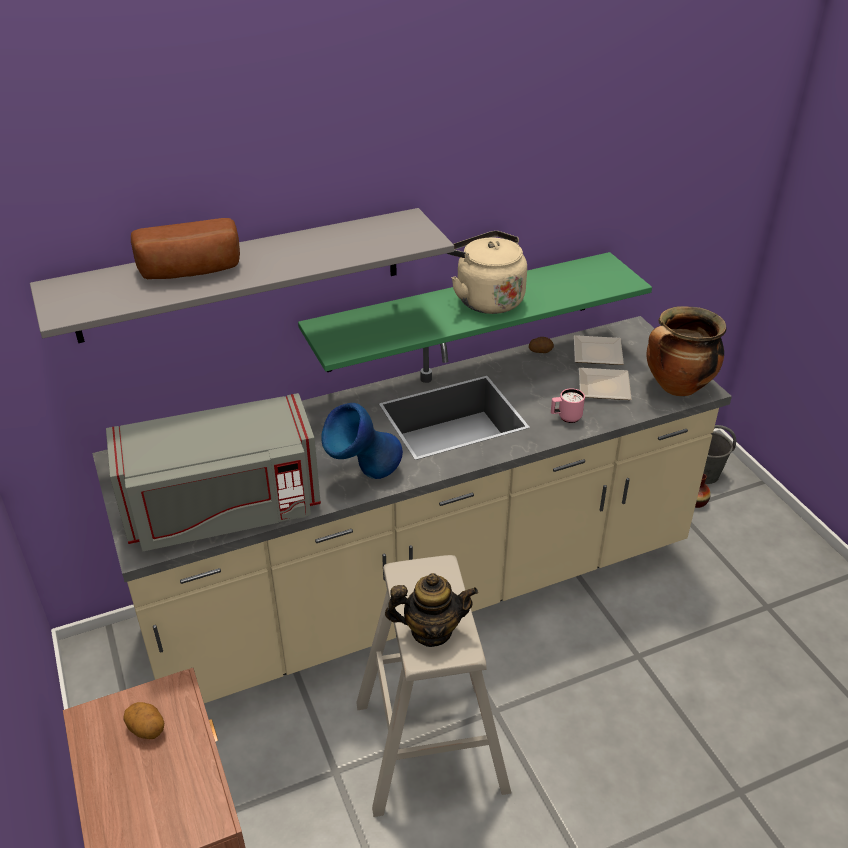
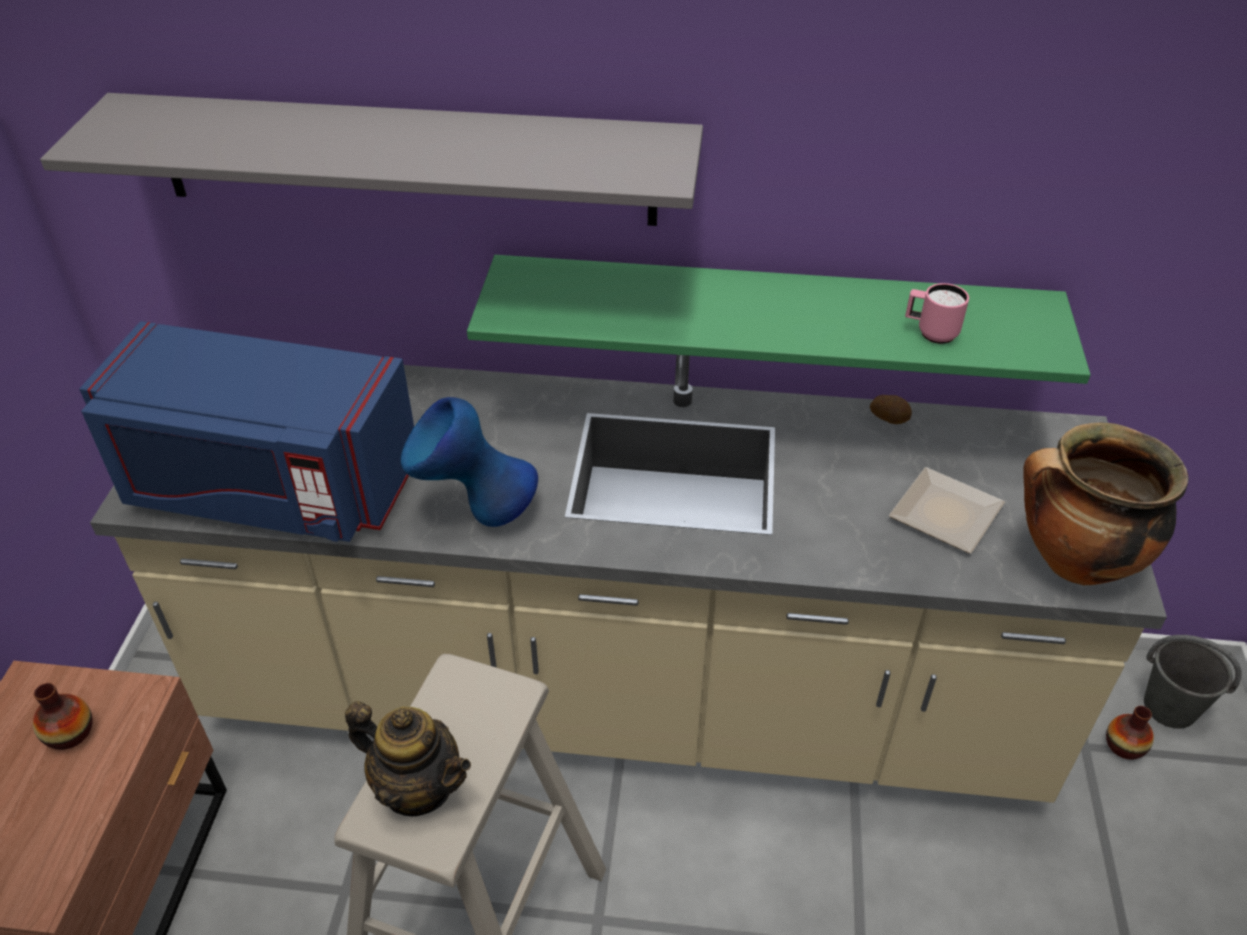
camera: 30 degrees right, 5 degrees up
grey microwave [106,393,321,552] -> blue microwave [79,321,414,542]
potato [124,702,164,739] -> vase [33,683,93,750]
bread [131,218,240,279] -> none
beige kettle [446,231,527,314] -> none
pink mug [551,388,585,423] -> pink mug moved to [905,283,969,344]
plate [574,335,624,365] -> none

